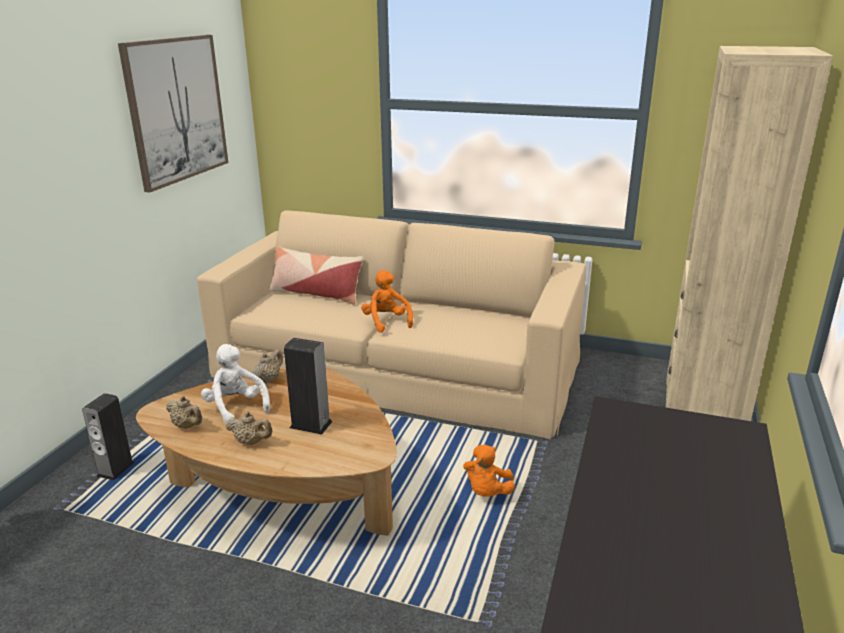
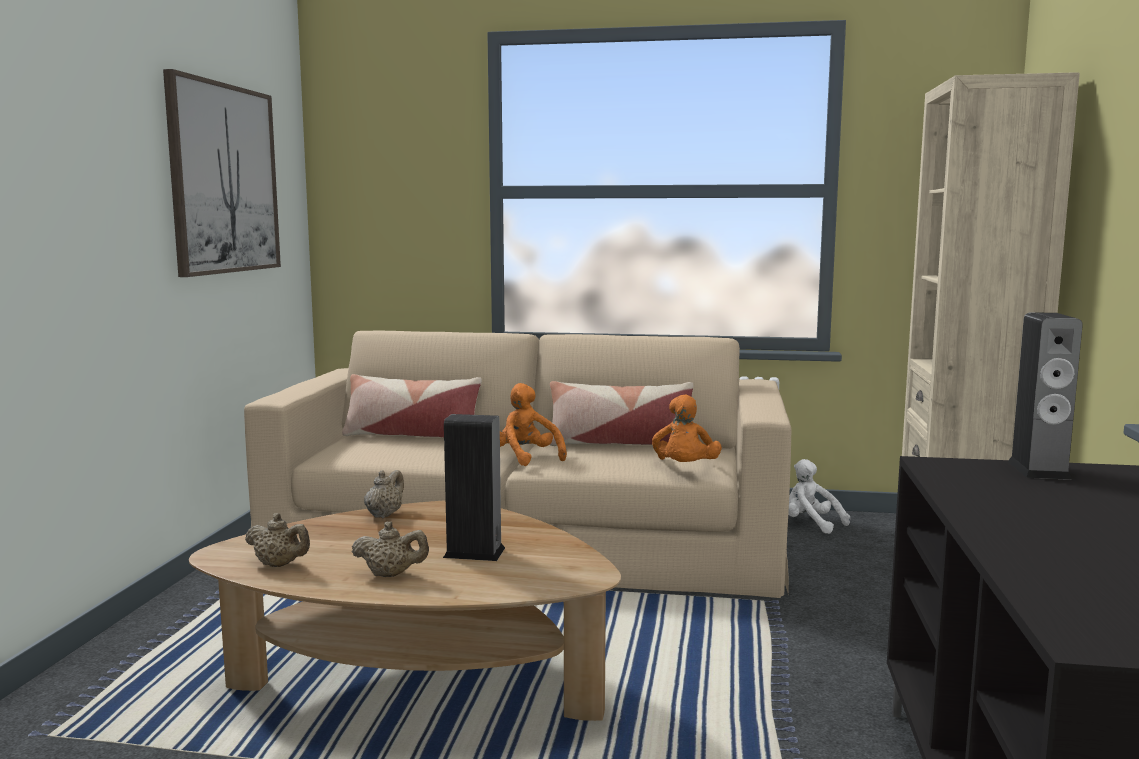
camera: 10 degrees left, 15 degrees down
speaker [82,393,135,480] -> speaker moved to [1007,312,1083,480]
white plush toy [201,344,270,424] -> white plush toy moved to [788,459,850,534]
orange plush toy [463,444,515,497] -> orange plush toy moved to [652,394,722,462]
none -> pillow [550,381,693,446]

